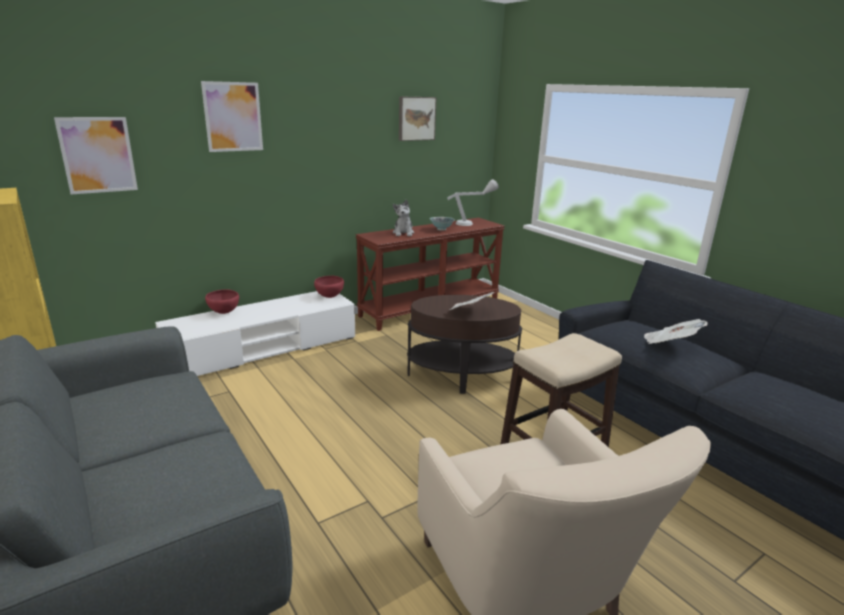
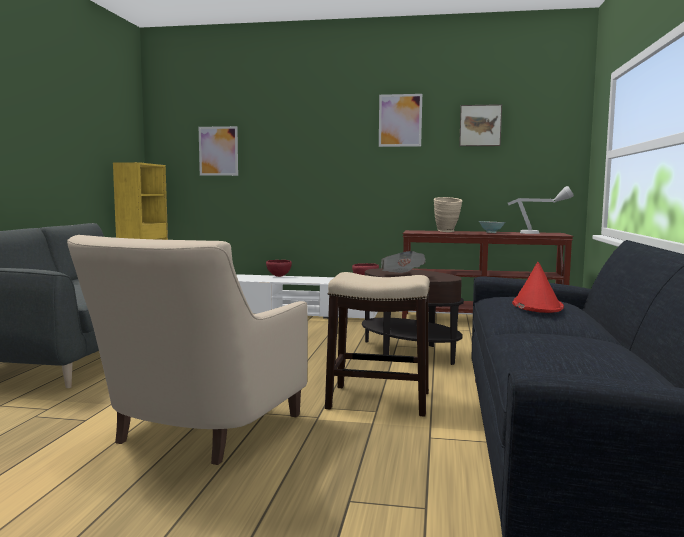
camera: 45 degrees right, 15 degrees down
picture [201,81,263,152] -> picture moved to [379,94,422,147]
plush toy [393,199,414,236] -> beige vase [434,197,462,232]
newspaper [644,319,708,344] -> red hat [512,262,564,313]

